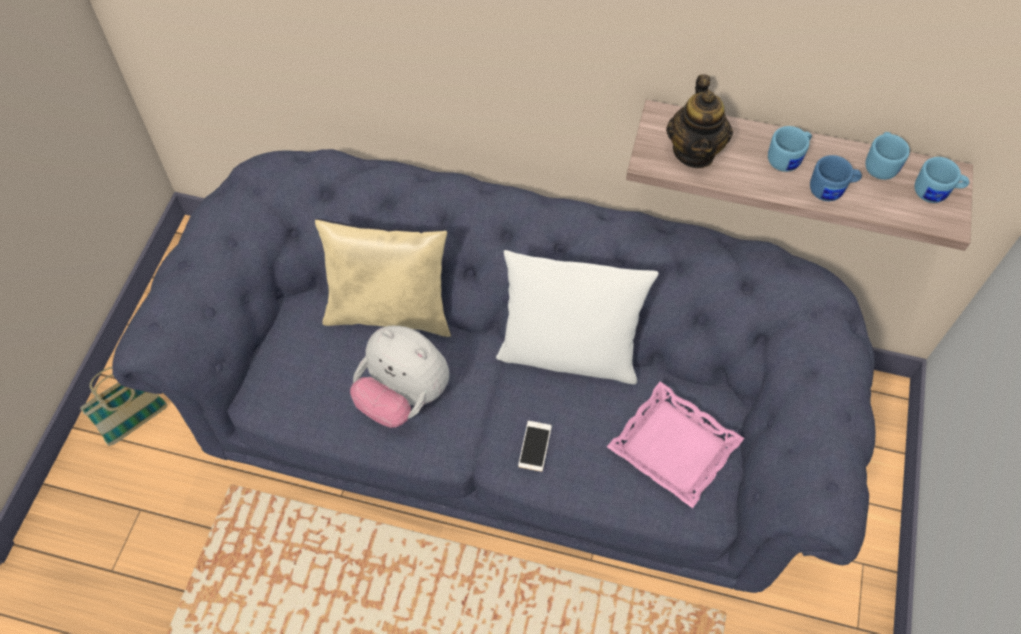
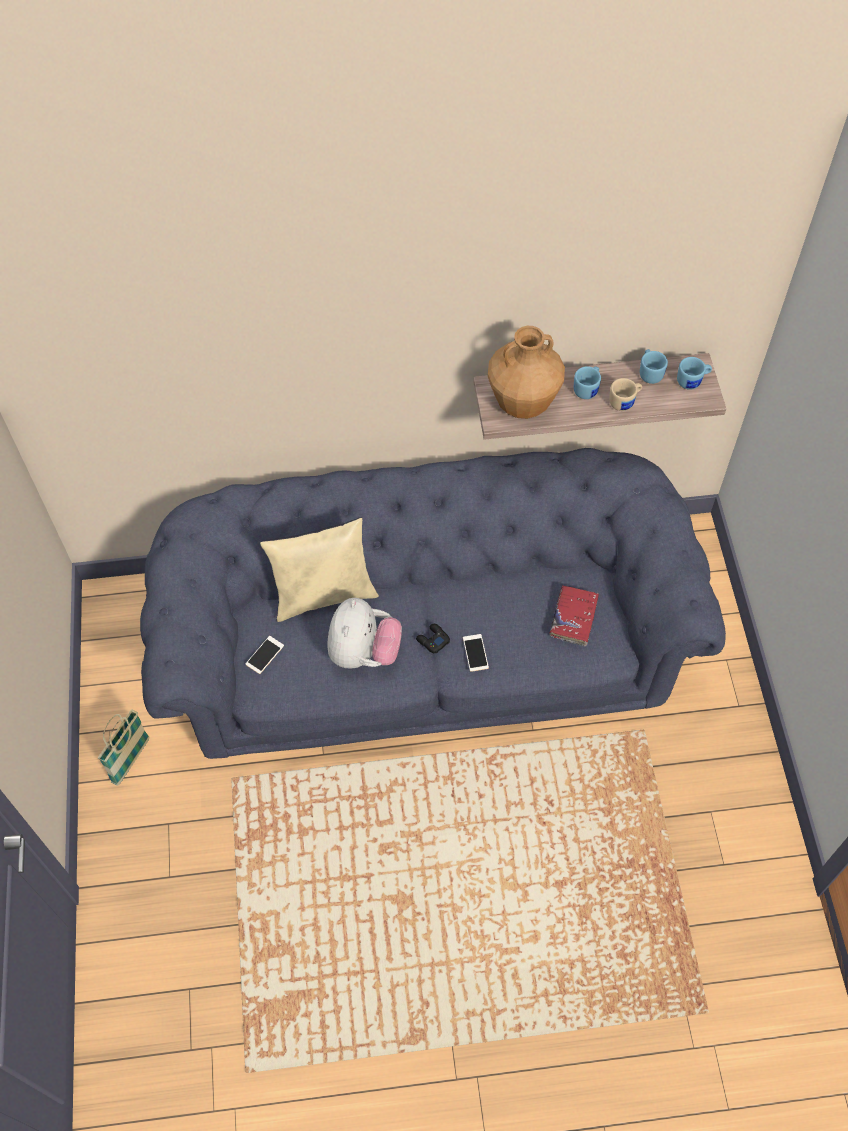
camera: 20 degrees left, 0 degrees up
plush toy [350,326,449,428] -> plush toy turned 90 degrees counterclockwise [327,598,402,669]
white pillow [496,250,659,384] -> none
pink tray [607,381,744,508] -> red book [549,585,599,646]
teapot [666,74,733,168] -> brown vase [488,326,565,419]
blue mug [810,155,862,201] -> beige mug [609,378,642,411]
none -> phone [246,636,284,674]
none -> black game controller [416,624,450,654]

